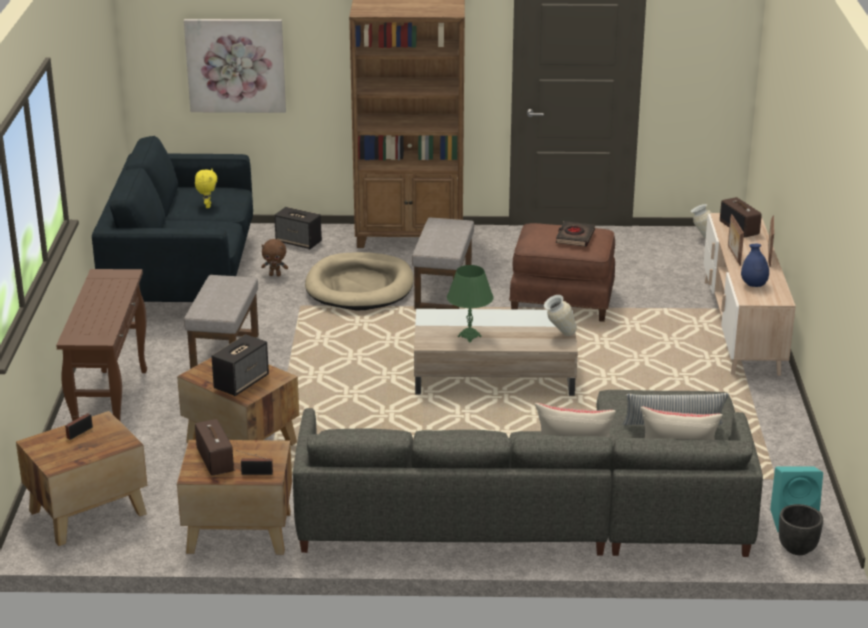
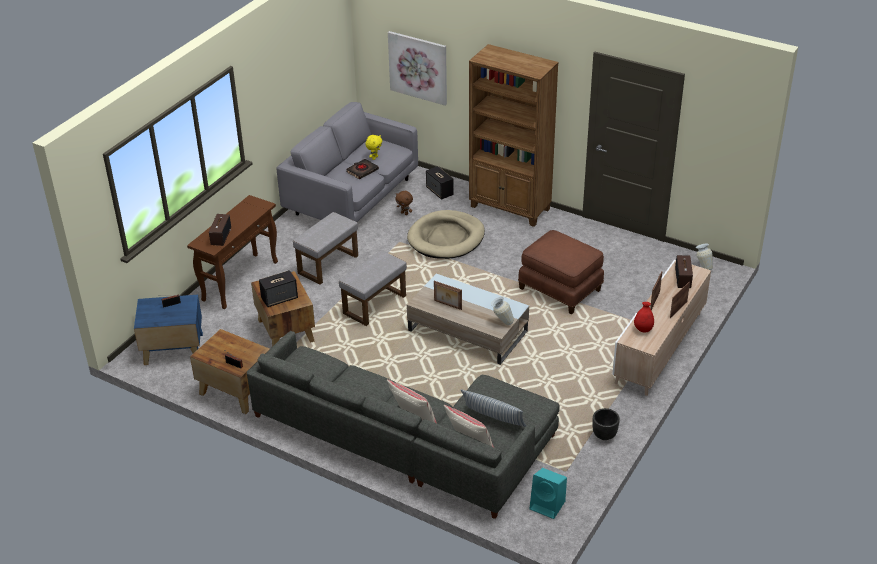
camera: 30 degrees right, 10 degrees up
brown side table [16,411,147,546] -> blue side table [134,295,203,365]
blue sofa [92,136,253,302] -> grey sofa [276,102,418,222]
radio [195,419,234,476] -> radio moved to [209,214,231,246]
grey ottoman [412,218,474,309] -> grey ottoman moved to [339,250,407,326]
green table lamp [447,265,494,342] -> picture frame [434,281,462,310]
black book [556,221,595,247] -> black book moved to [346,159,379,179]
blue vase [741,244,769,287] -> red vase [634,302,654,332]
black planter [779,504,823,555] -> black planter moved to [592,408,620,440]

